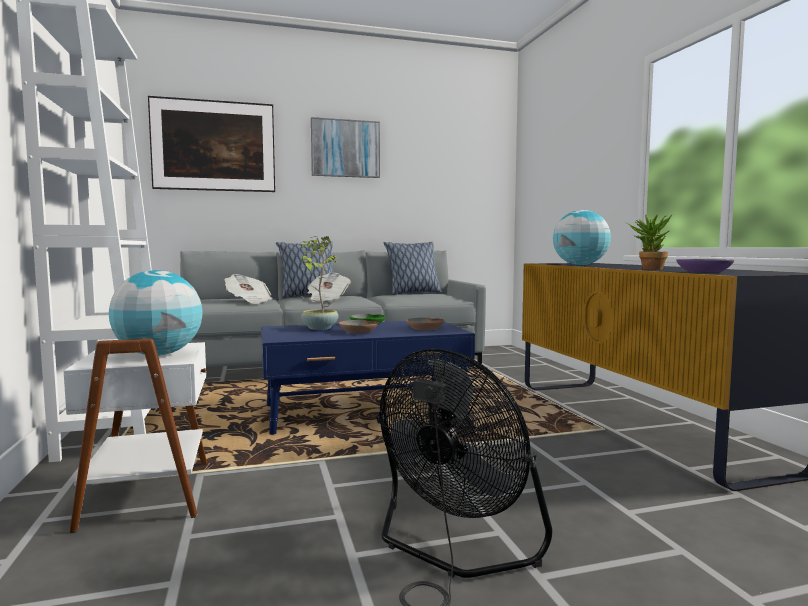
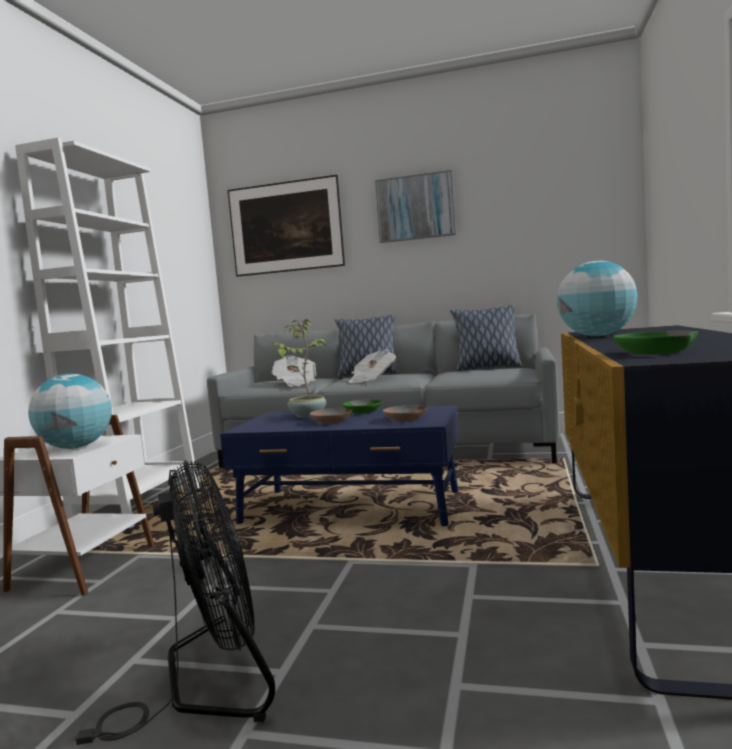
camera: 30 degrees right, 0 degrees up
potted plant [626,214,673,270] -> none
purple bowl [676,259,734,272] -> green bowl [613,331,698,355]

